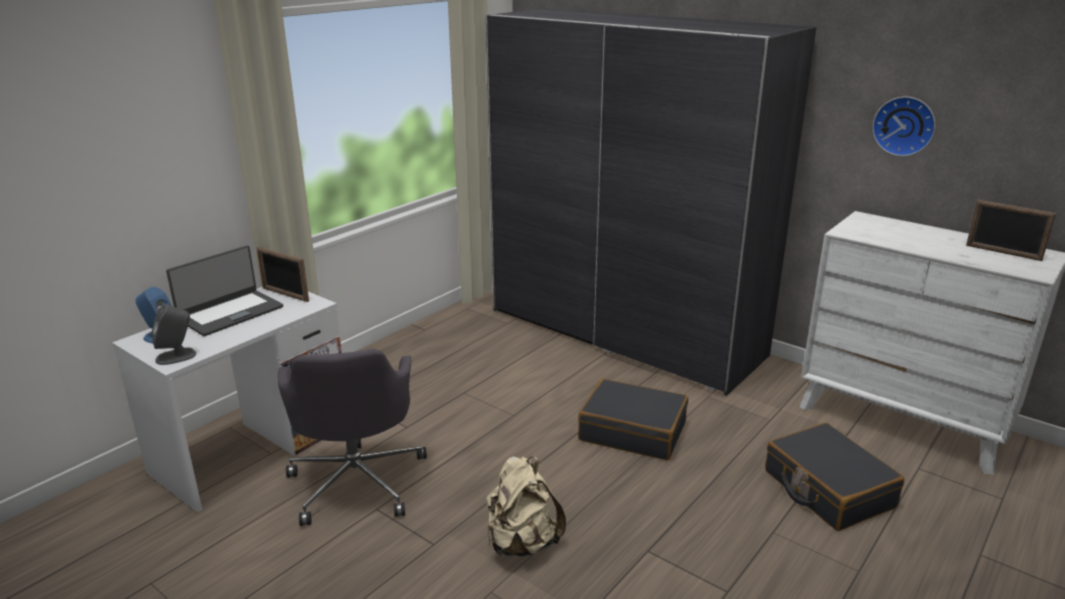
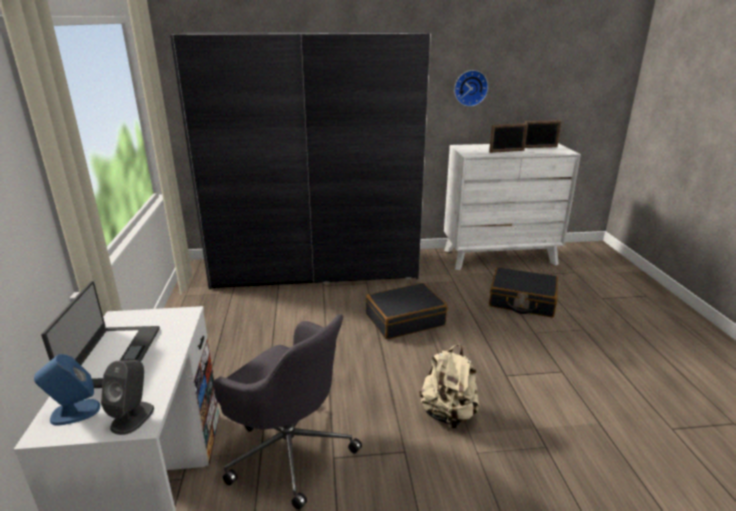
camera: 45 degrees left, 0 degrees up
picture frame [256,247,309,302] -> picture frame moved to [489,123,528,153]

